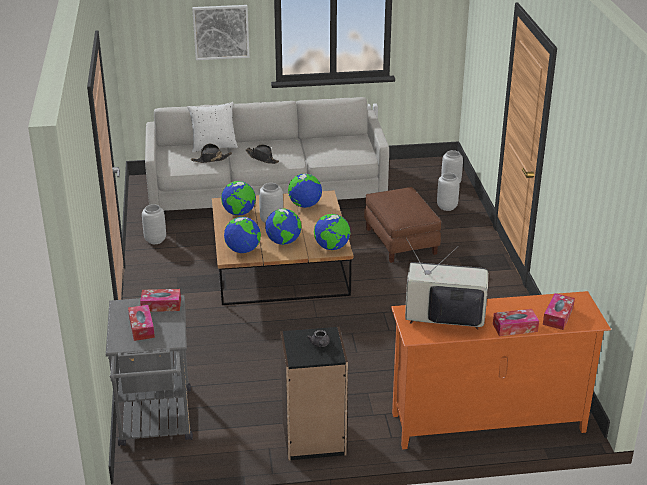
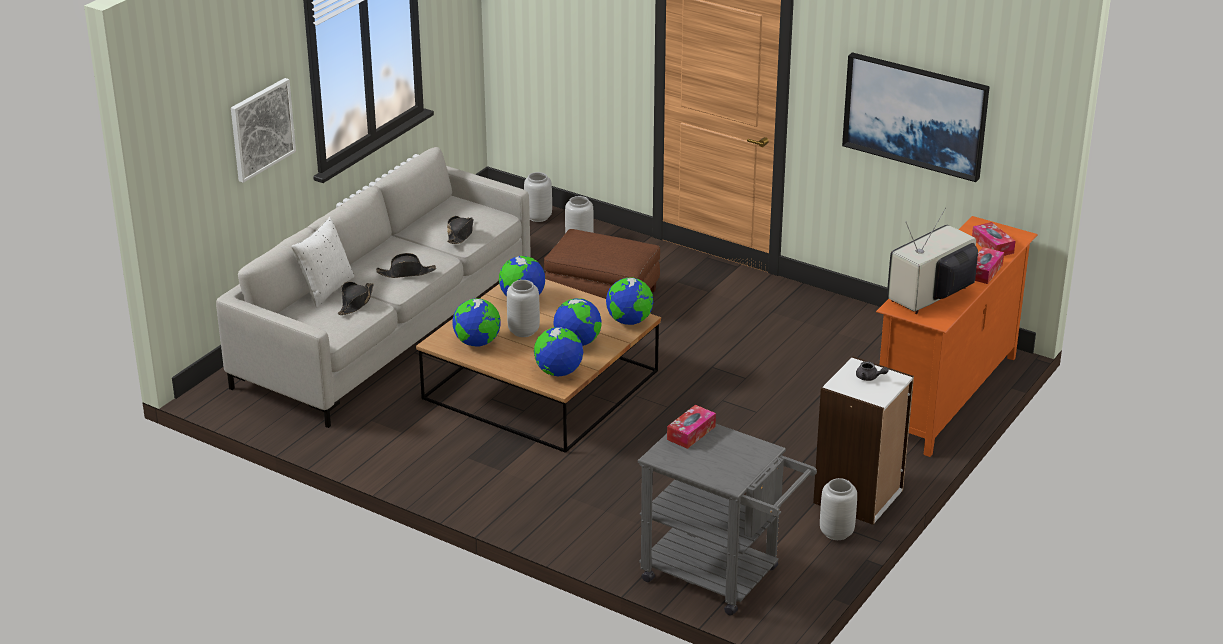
camera: 50 degrees left, 0 degrees up
tissue box [128,305,155,341] -> none
grey vase [142,204,166,244] -> grey vase moved to [820,478,857,540]
black bookcase [280,327,348,461] -> white bookcase [813,356,914,525]
none -> black hat [447,216,474,244]
none -> picture [842,52,990,182]

